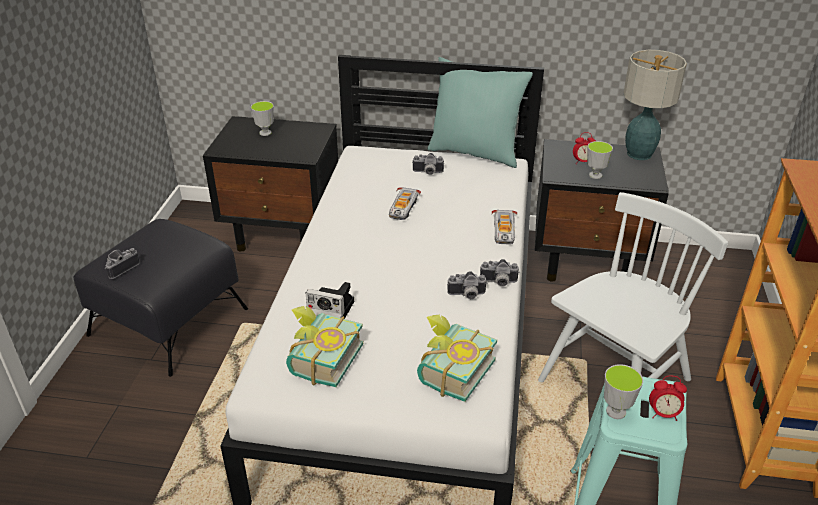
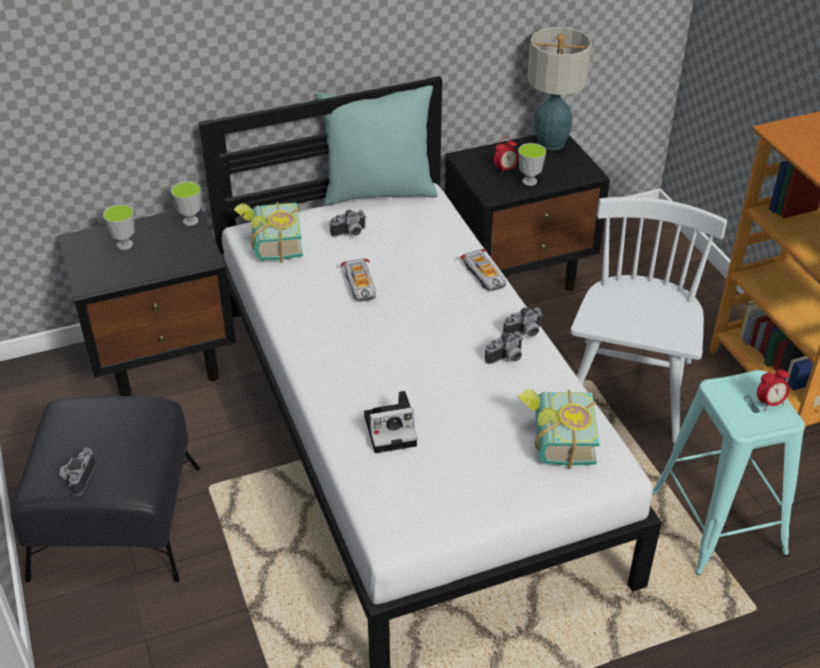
camera: 30 degrees left, 5 degrees up
book [286,306,363,387] -> book moved to [234,202,303,262]
cup [604,364,643,419] -> cup moved to [171,182,201,226]

